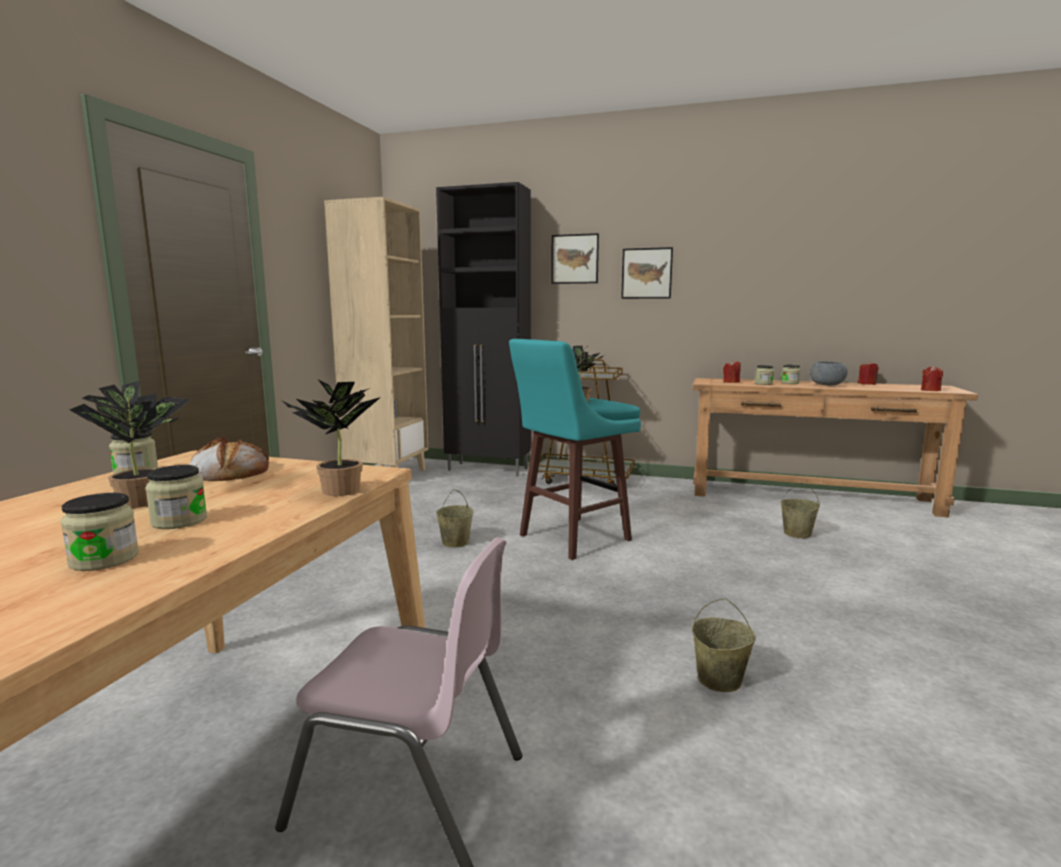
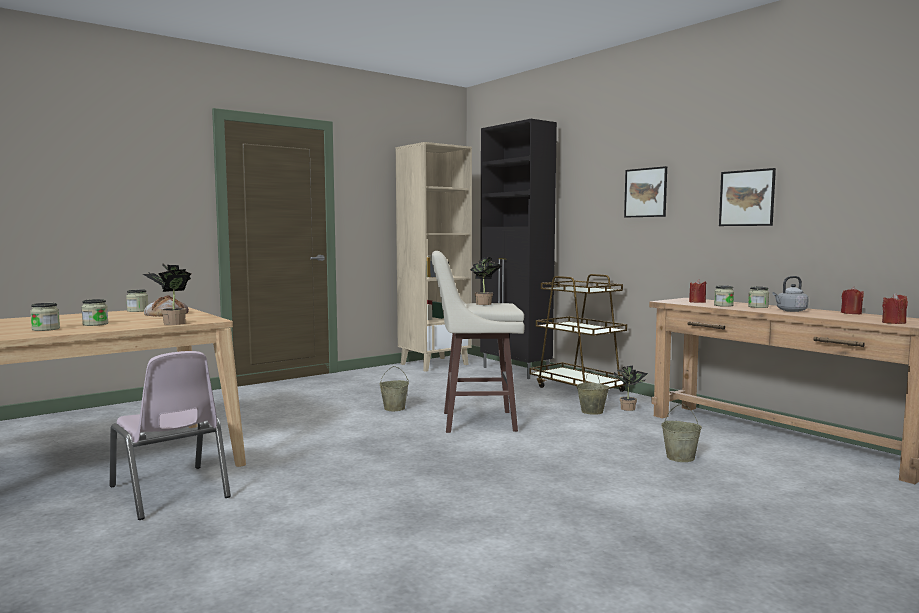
camera: 35 degrees right, 5 degrees down
potted plant [69,381,190,508] -> potted plant moved to [614,366,648,411]
turquoise stool [509,339,641,560] -> beige stool [431,251,525,433]
picture [551,233,599,284] -> picture moved to [719,168,776,226]
beige bucket [692,598,756,692] -> beige bucket moved to [577,369,609,415]
grey bowl [810,361,848,386] -> grey kettle [772,276,809,312]

